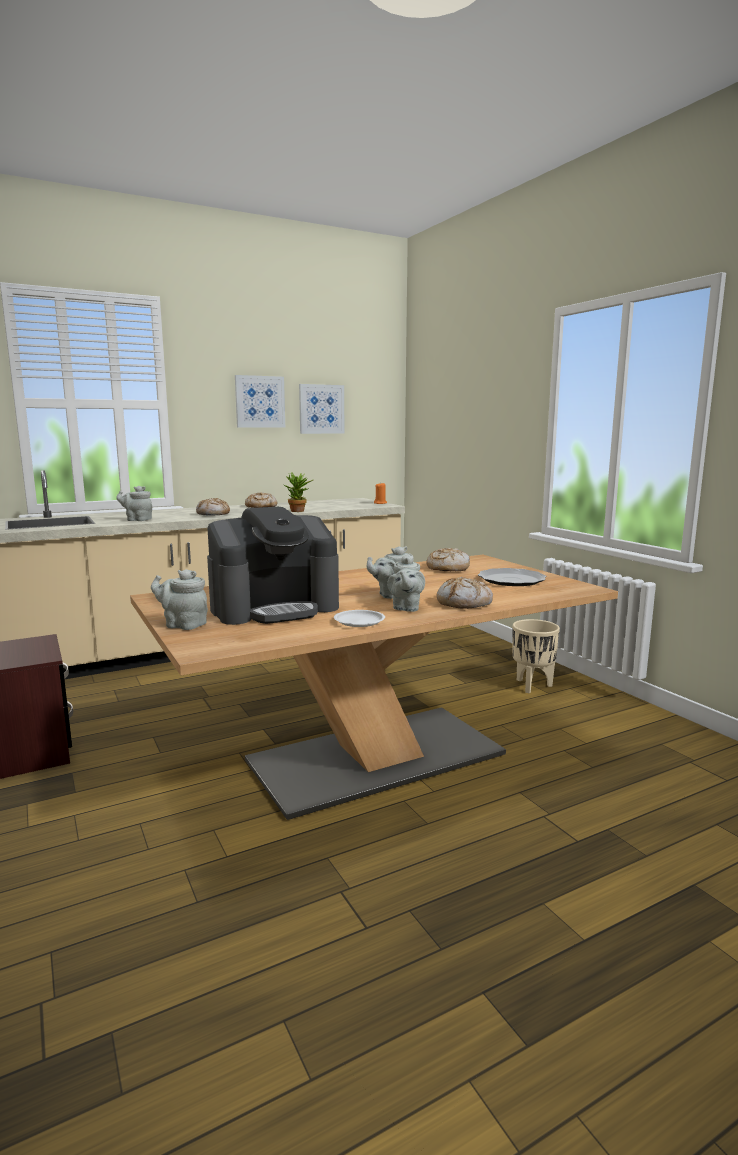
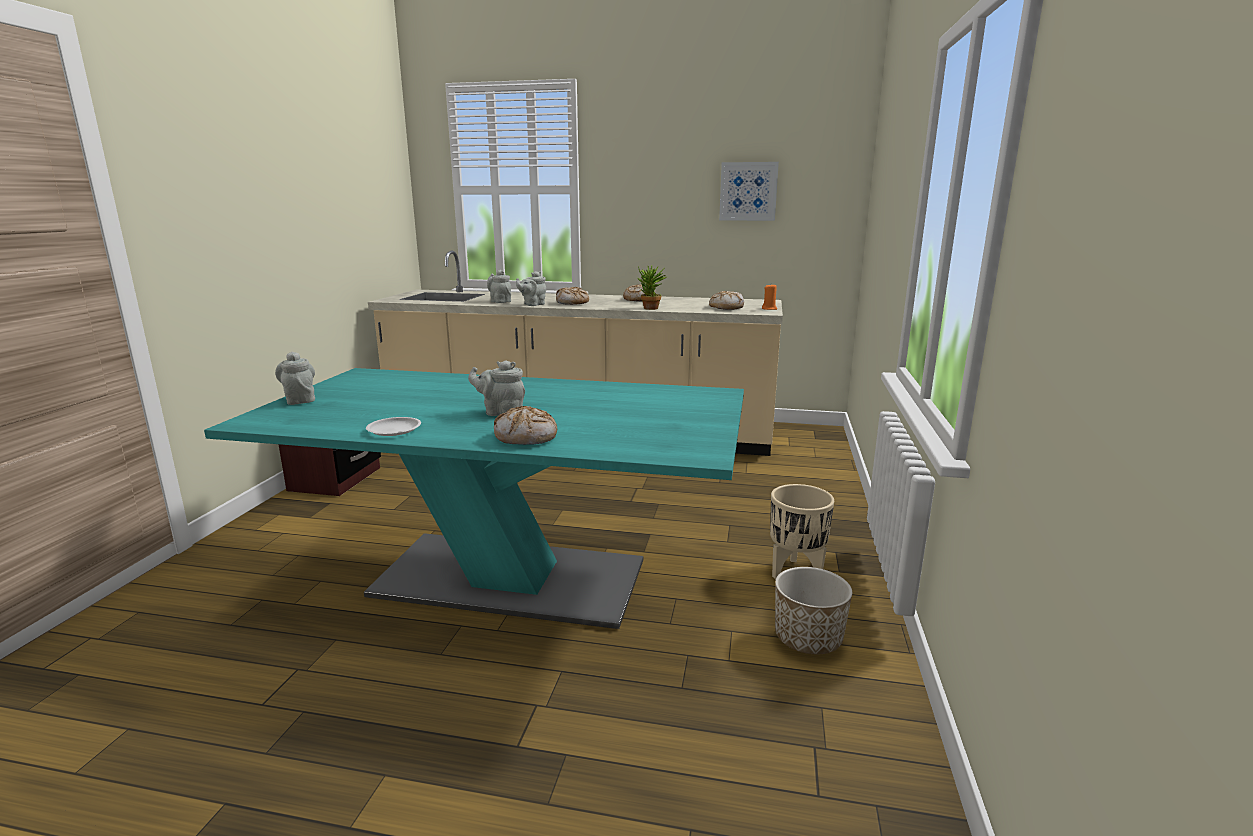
camera: 40 degrees right, 5 degrees up
beige dining table [130,555,618,820] -> turquoise dining table [204,368,744,629]
coffee machine [207,507,339,625] -> none
picture [235,375,285,427] -> none
grey teapot [387,554,425,612] -> grey teapot moved to [516,271,546,306]
bread [426,548,470,571] -> bread moved to [709,291,744,310]
plate [478,568,546,586] -> none
none -> planter [775,567,852,654]

